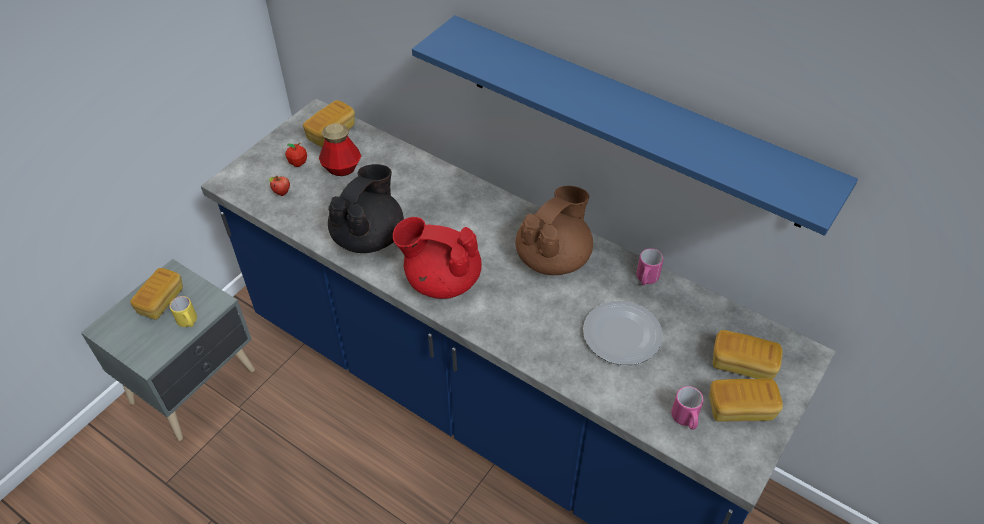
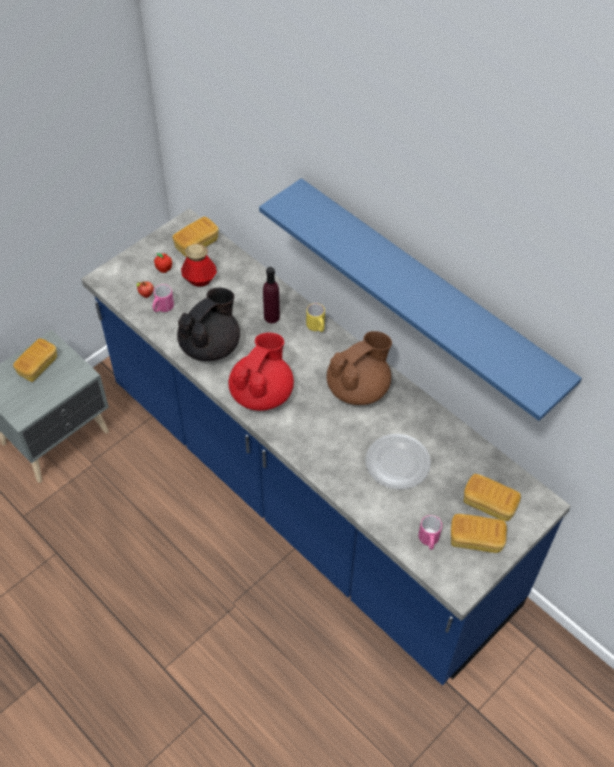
camera: 10 degrees right, 5 degrees up
yellow mug [170,296,197,327] -> yellow mug moved to [306,303,325,332]
red teapot [393,217,482,299] -> red teapot turned 90 degrees clockwise [228,332,294,411]
pink mug [636,249,664,285] -> pink mug moved to [152,284,174,312]
none -> purple bottle [263,267,280,323]

